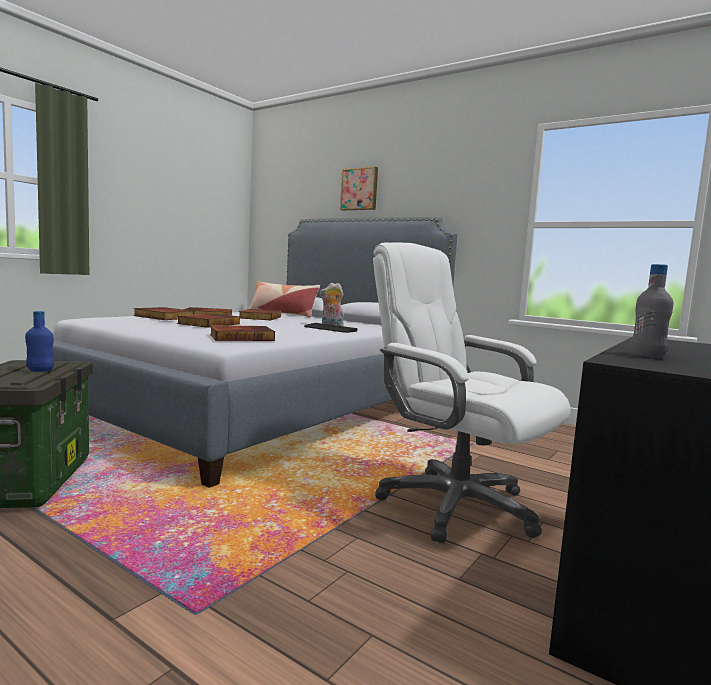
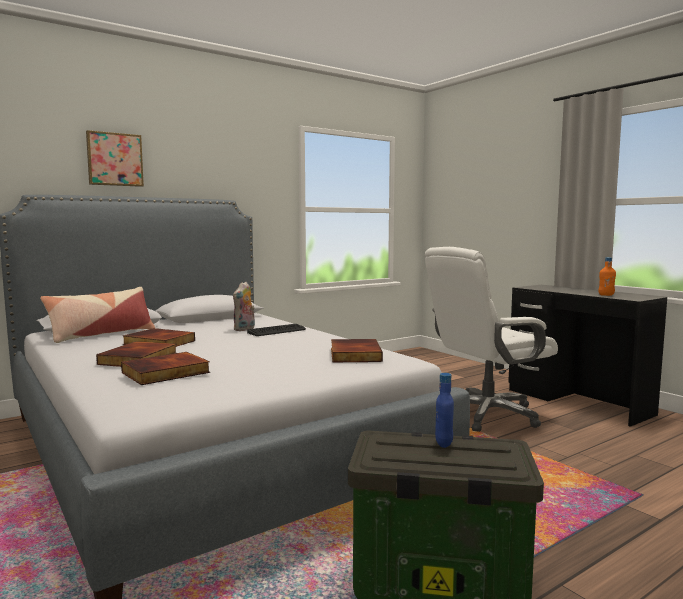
camera: 70 degrees left, 0 degrees up
book [177,313,240,328] -> none
grey bottle [631,264,673,358] -> orange bottle [598,257,616,296]

